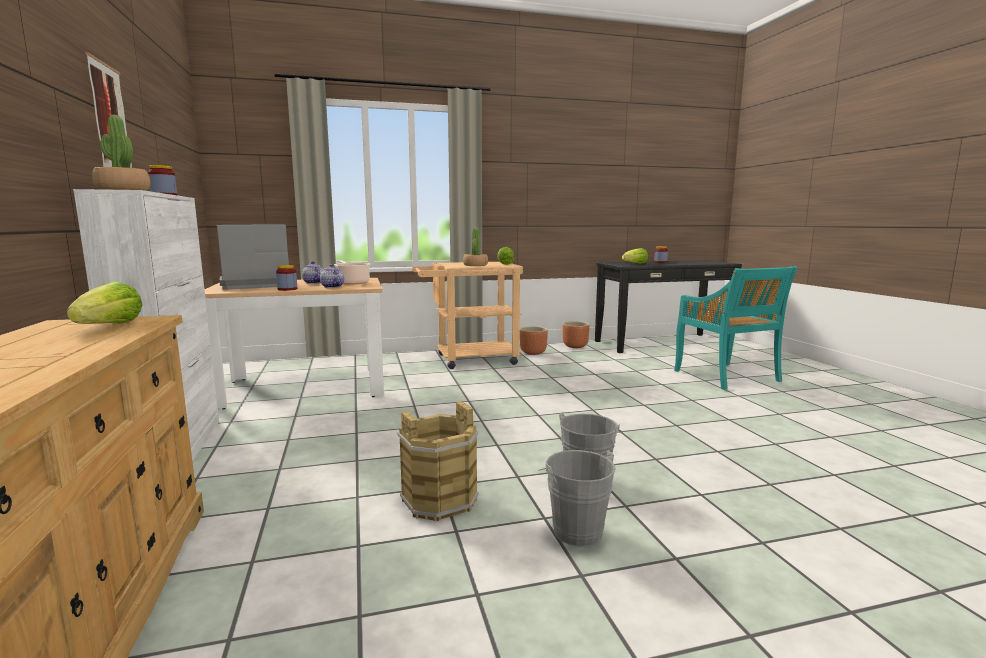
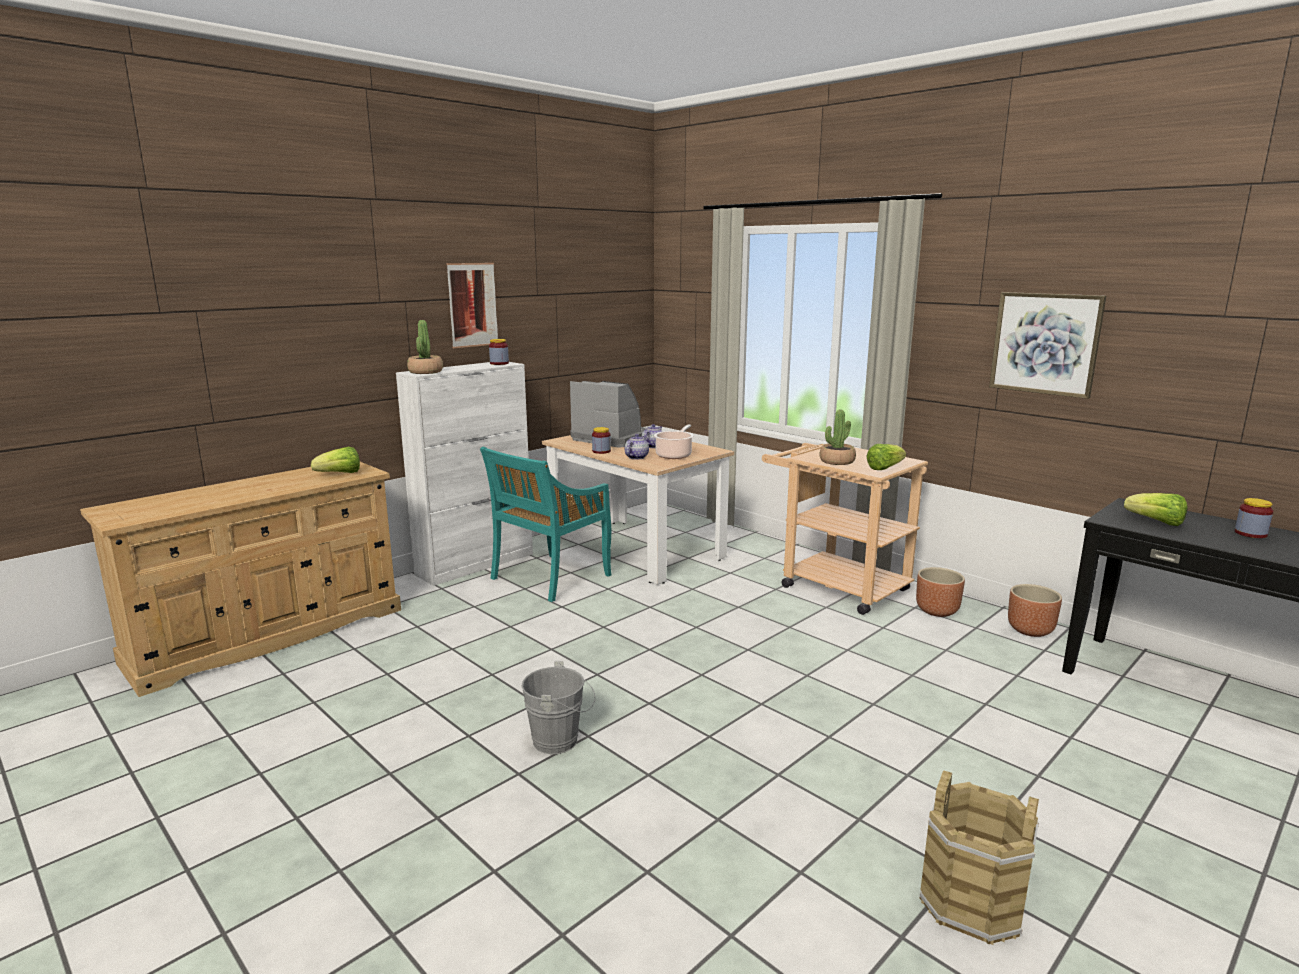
camera: 60 degrees right, 5 degrees up
brown bucket [398,401,479,521] -> brown bucket moved to [919,770,1039,945]
grey bucket [538,450,616,547] -> none
turquoise chair [674,266,798,390] -> turquoise chair moved to [480,447,611,602]
none -> picture [989,292,1106,399]

